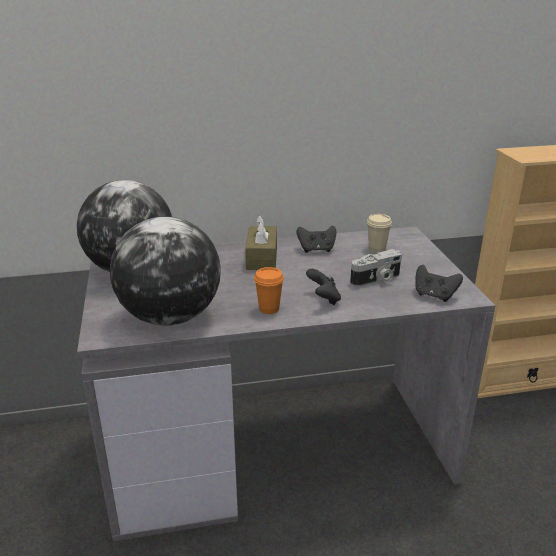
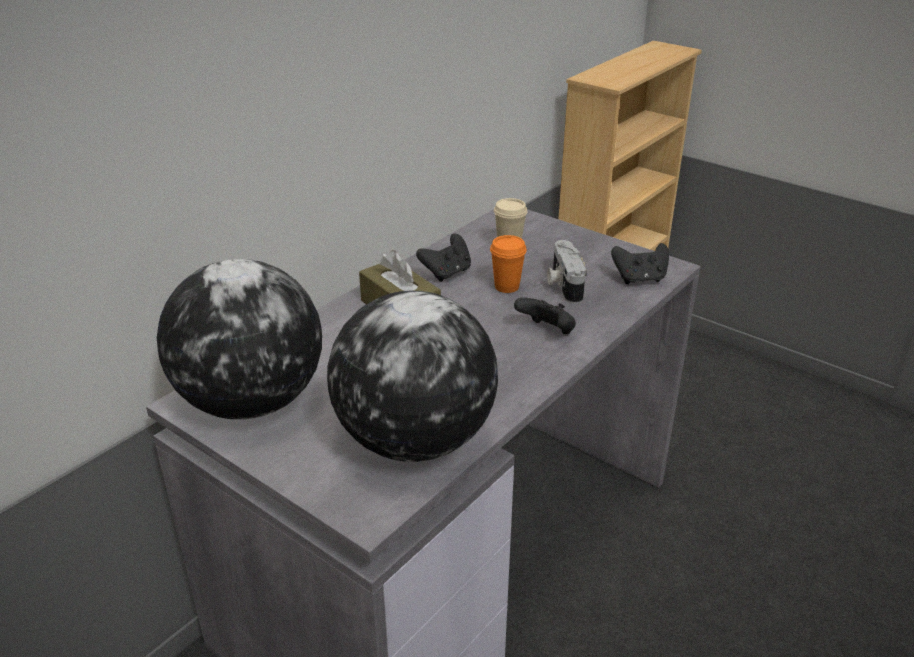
camera: 40 degrees left, 5 degrees up
orange cup [254,267,284,314] -> orange cup moved to [490,235,527,293]
camera [350,249,402,287] -> camera turned 150 degrees clockwise [547,240,587,304]

